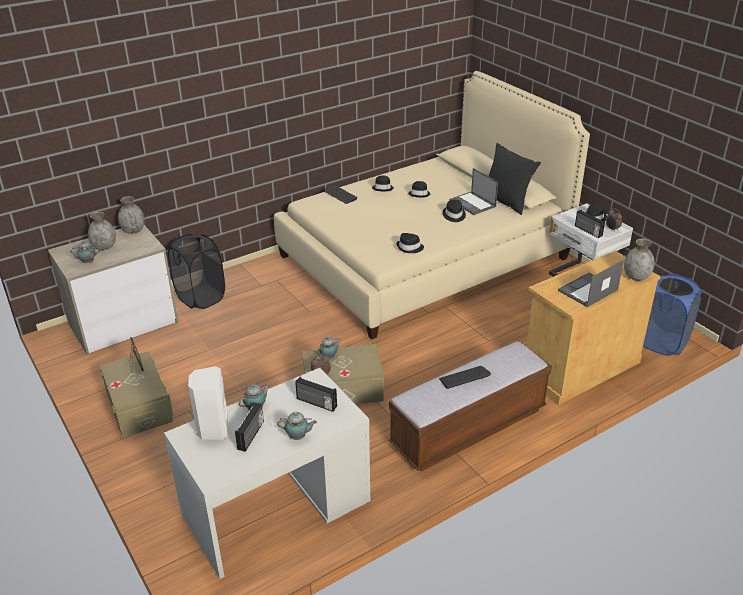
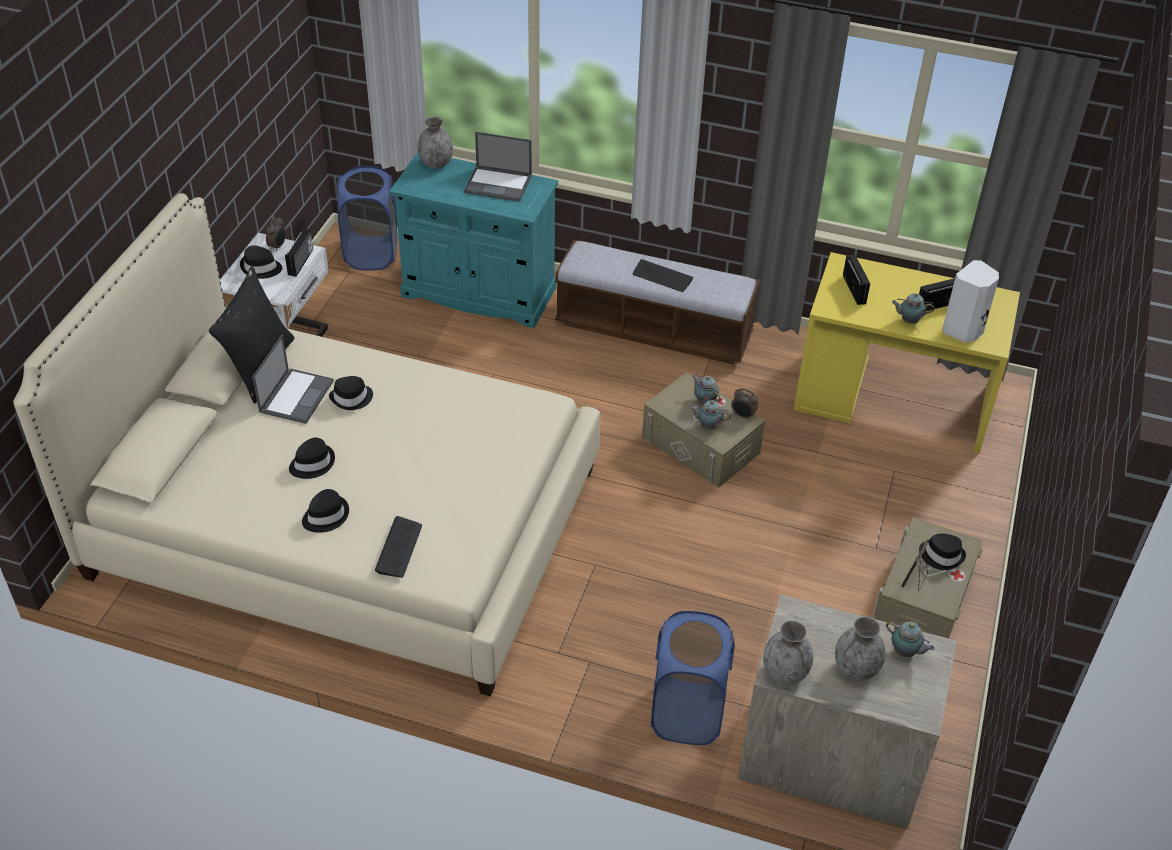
camera: 130 degrees left, 10 degrees up
white desk [164,368,370,579] -> yellow desk [794,252,1020,454]
black laundry basket [168,234,225,309] -> blue laundry basket [651,611,735,745]
teapot [277,412,317,440] -> teapot moved to [692,374,720,405]
black hat [396,233,424,253] -> black hat moved to [919,534,966,570]
beige cabinet [526,251,660,405] -> turquoise cabinet [389,152,558,328]

